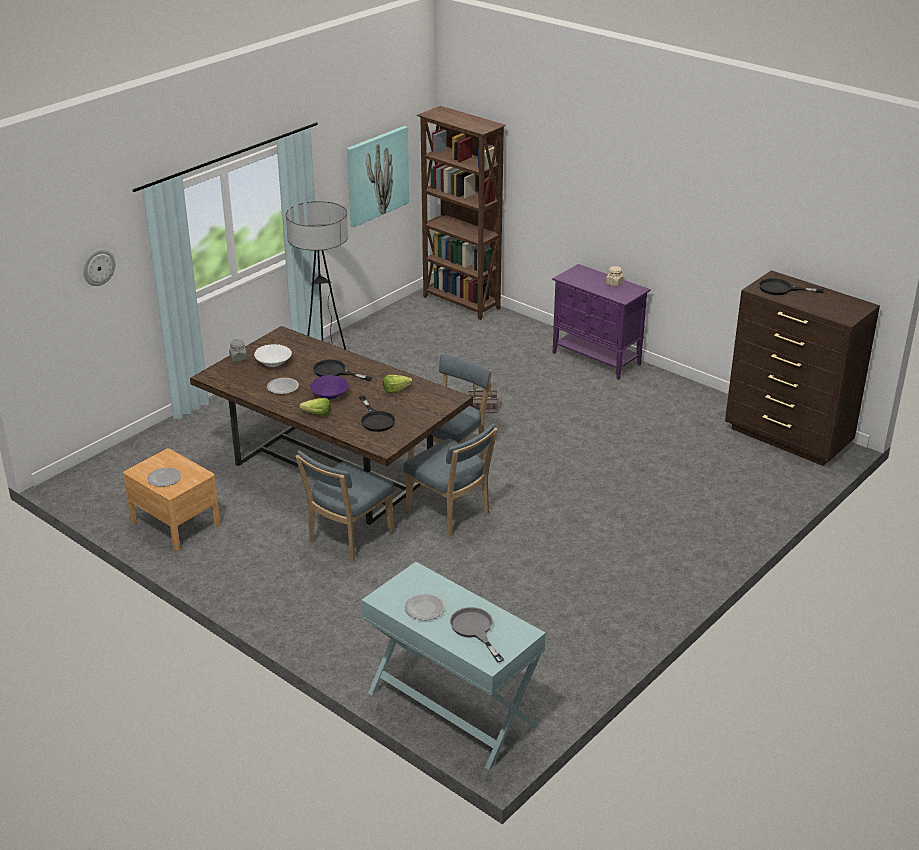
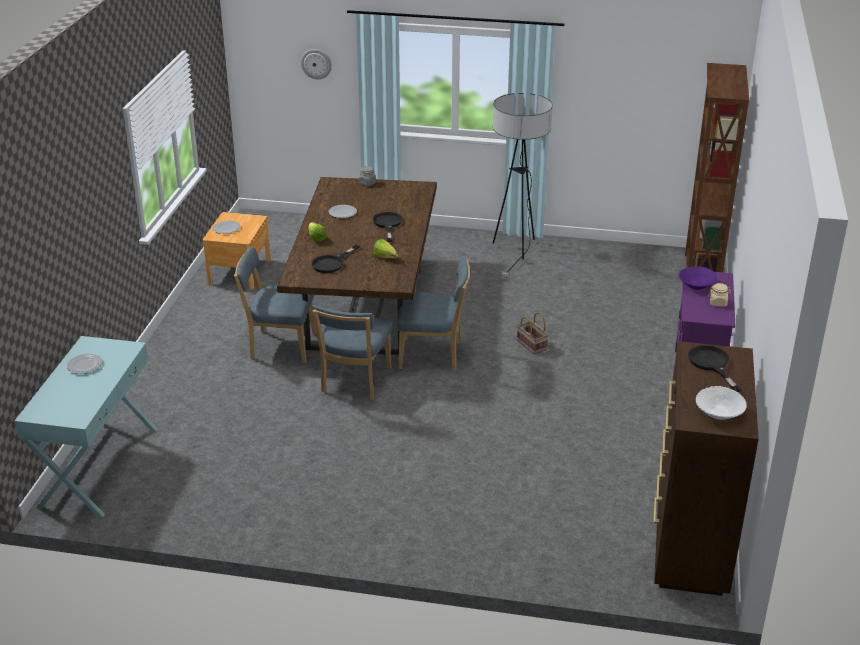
camera: 60 degrees right, 0 degrees up
white bowl [254,344,292,367] -> white bowl moved to [696,386,747,420]
purple bowl [310,375,349,399] -> purple bowl moved to [679,266,717,290]
picture [347,126,409,227] -> none
grey frying pan [450,607,504,663] -> none

